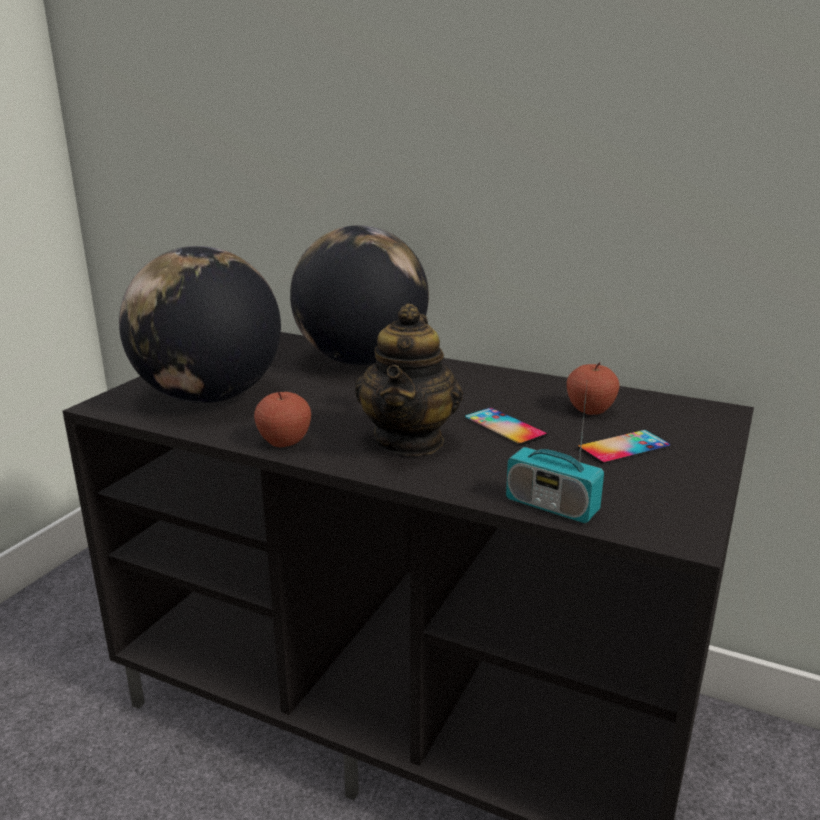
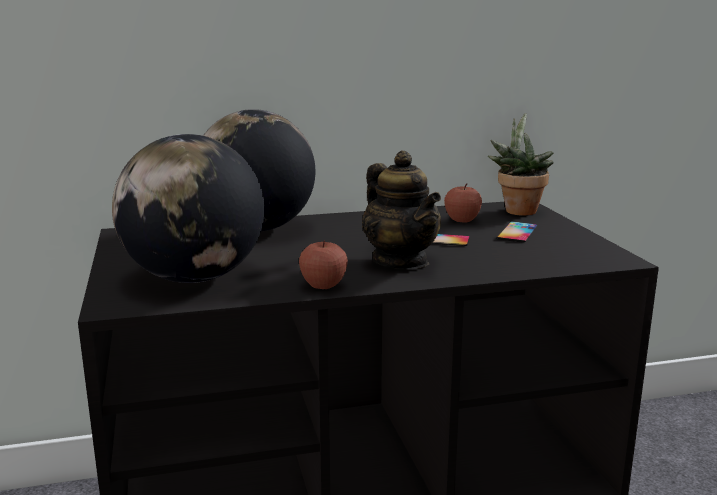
camera: 40 degrees left, 5 degrees down
radio [506,380,604,523] -> none
none -> potted plant [488,113,554,216]

